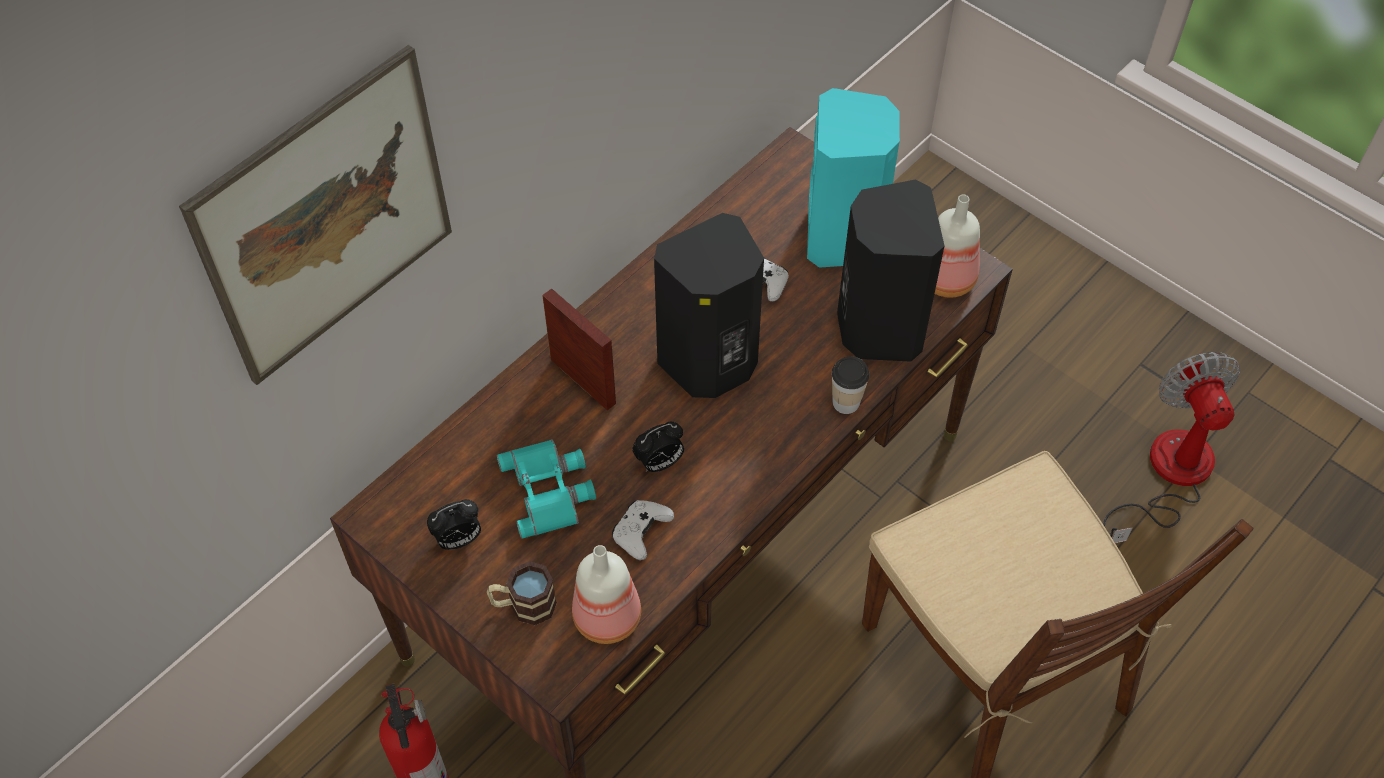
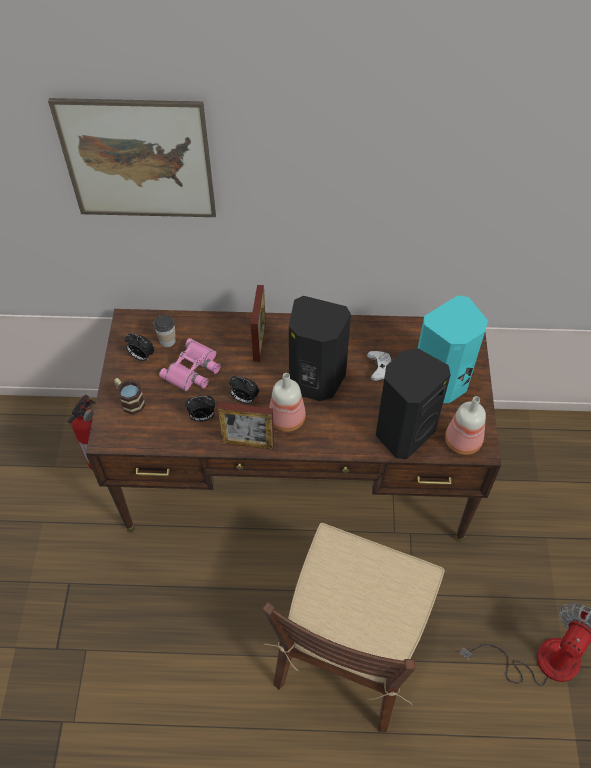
camera: 50 degrees right, 0 degrees up
turquoise binoculars [497,439,596,539] -> pink binoculars [159,338,221,391]
bottle [572,545,641,644] -> bottle moved to [269,373,306,432]
white game controller [612,500,674,560] -> alarm clock [185,395,215,422]
cup [832,357,869,414] -> cup moved to [154,314,176,347]
none -> picture frame [218,402,274,449]

